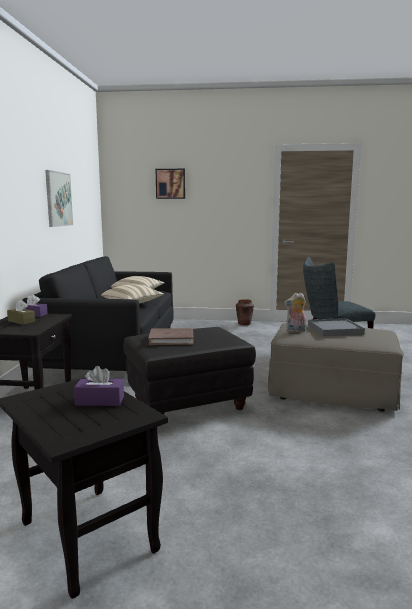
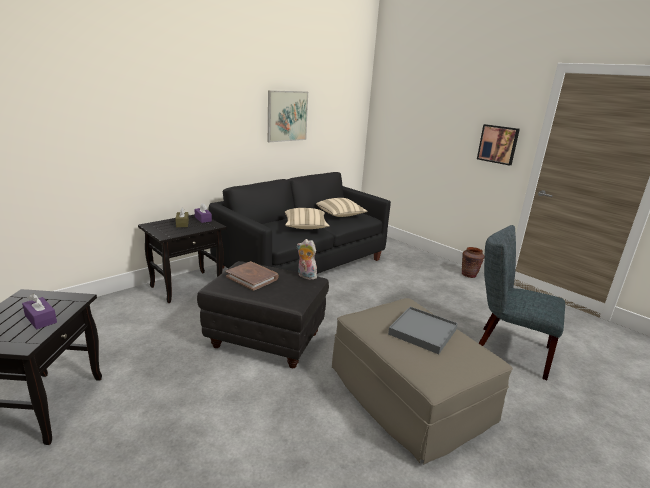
camera: 40 degrees right, 10 degrees up
picture [156,169,185,199] -> picture moved to [477,124,520,166]
plush toy [284,293,306,333] -> plush toy moved to [297,239,317,280]

